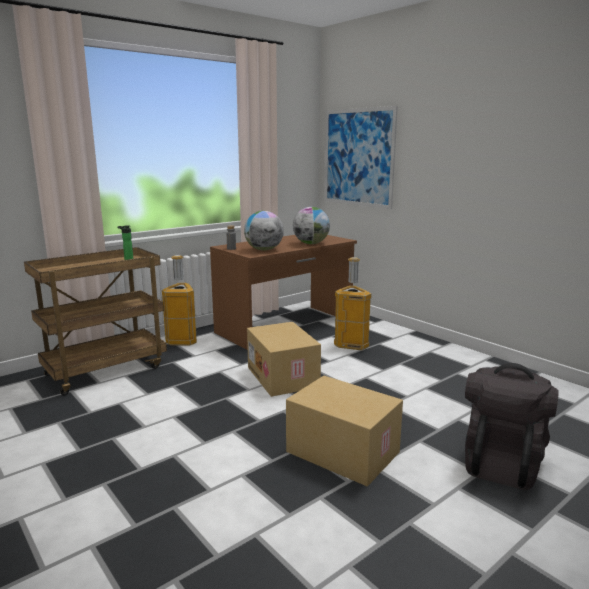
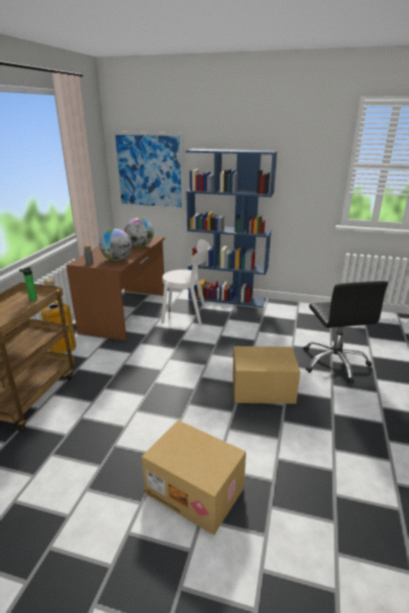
camera: 35 degrees left, 10 degrees up
cardboard box [247,322,321,397] -> cardboard box moved to [142,420,246,535]
trash can [334,257,372,350] -> white chair [161,239,209,326]
black backpack [465,363,559,490] -> black office chair [303,281,388,383]
none -> blue bookcase [186,149,277,308]

